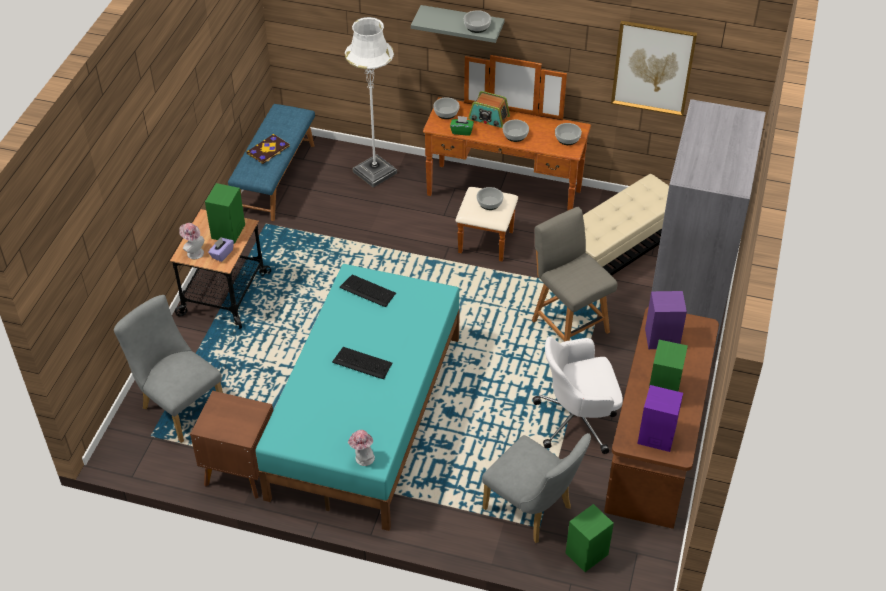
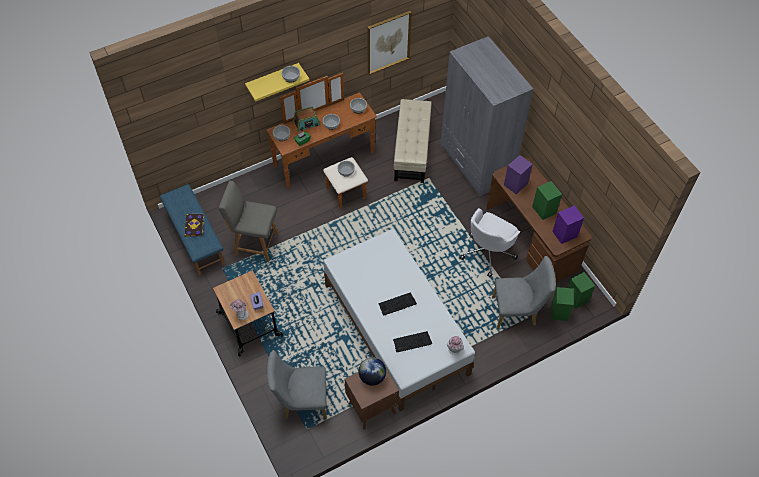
camera: 45 degrees left, 10 degrees up
green speaker [205,183,245,244] -> green speaker moved to [567,272,595,309]
turquoise bed [256,264,460,531] -> white bed [323,229,475,411]
keyboard [340,274,396,307] -> keyboard moved to [393,331,432,352]
white floor lamp [345,17,397,187] -> none
grey shelf [411,5,505,43] -> yellow shelf [245,63,309,102]
grey chair [532,207,617,342] -> grey chair moved to [219,181,279,262]
none -> globe [359,357,386,386]

